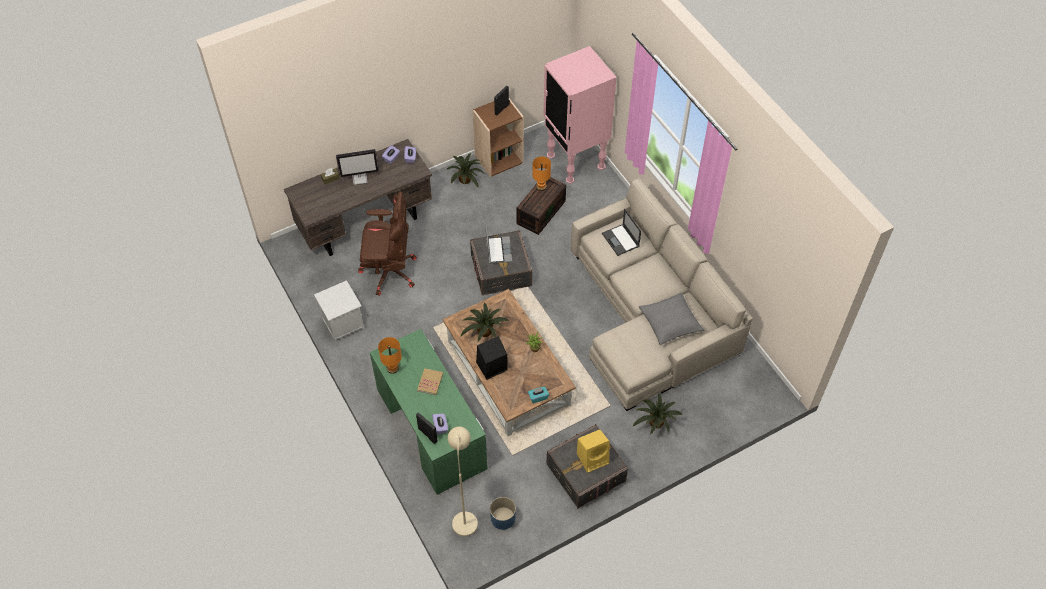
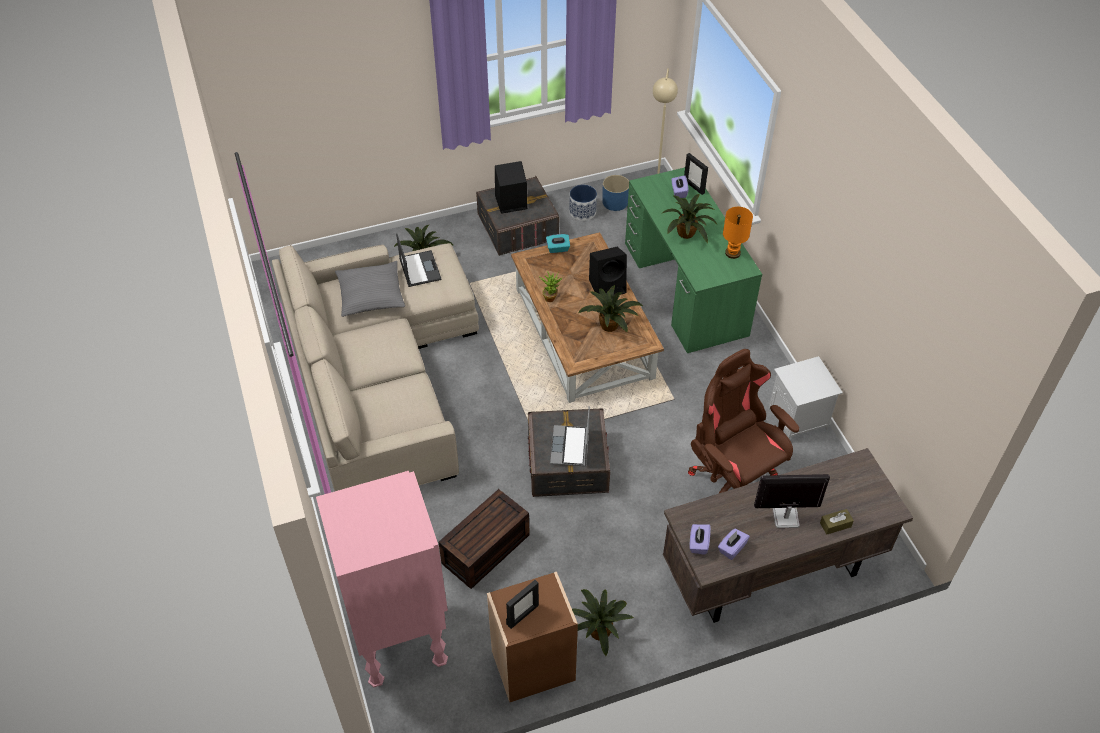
camera: 170 degrees left, 5 degrees down
brown office chair [358,191,417,296] -> brown office chair turned 45 degrees clockwise [688,349,799,494]
book [417,368,443,395] -> potted plant [661,194,717,243]
orange table lamp [532,156,551,191] -> none
yellow speaker [577,429,609,473] -> black speaker [495,161,527,214]
laptop [602,209,641,256] -> laptop moved to [396,234,442,287]
none -> planter [569,185,597,221]

